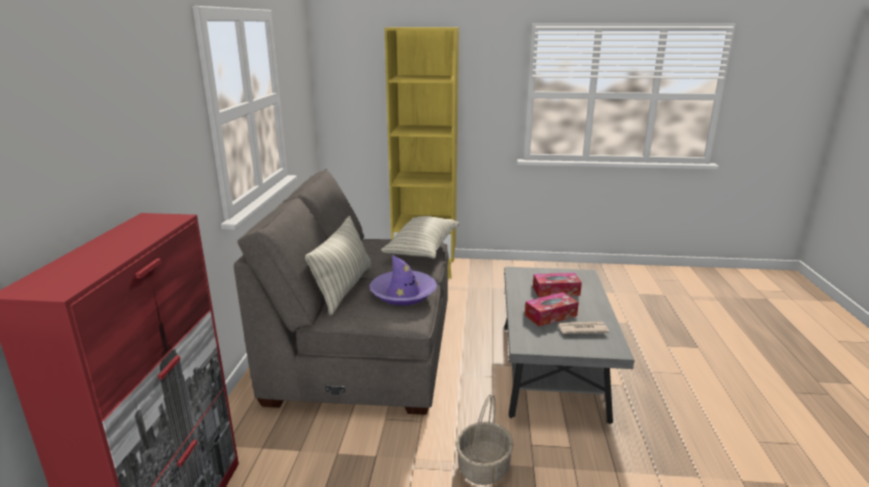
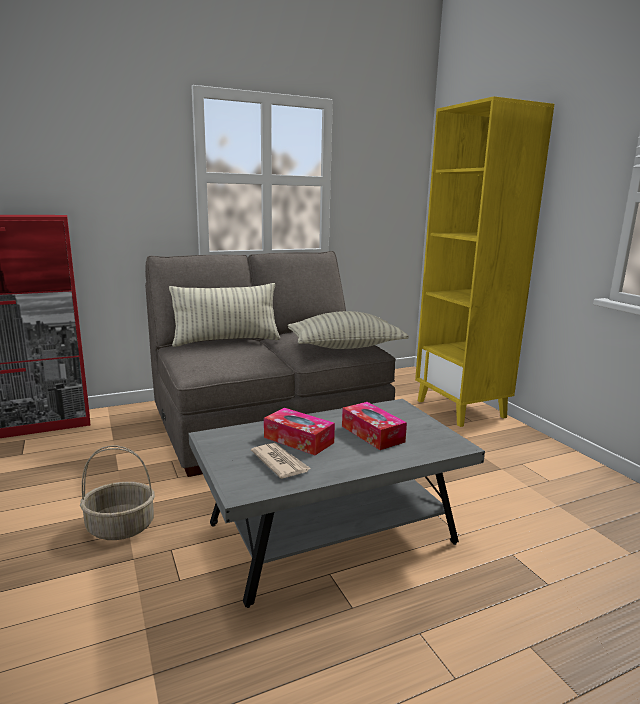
camera: 60 degrees right, 5 degrees down
purple hat [369,255,437,305] -> none

